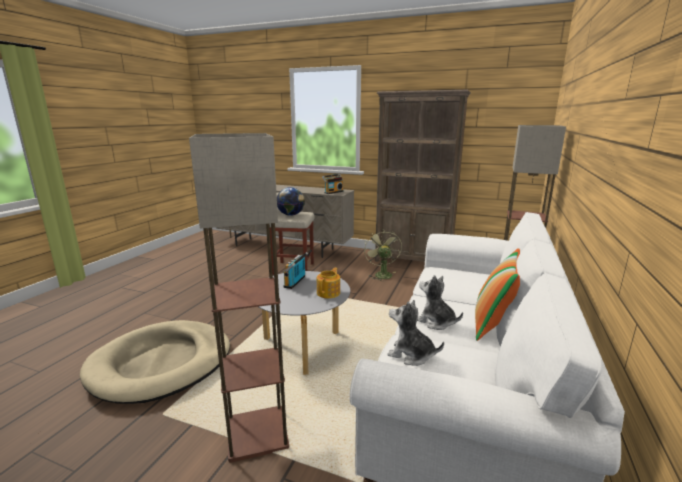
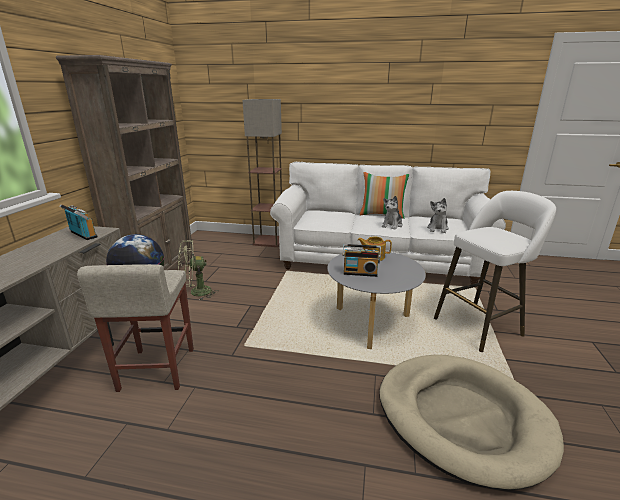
camera: 100 degrees left, 5 degrees up
floor lamp [189,133,289,463] -> white stool [434,191,556,352]

